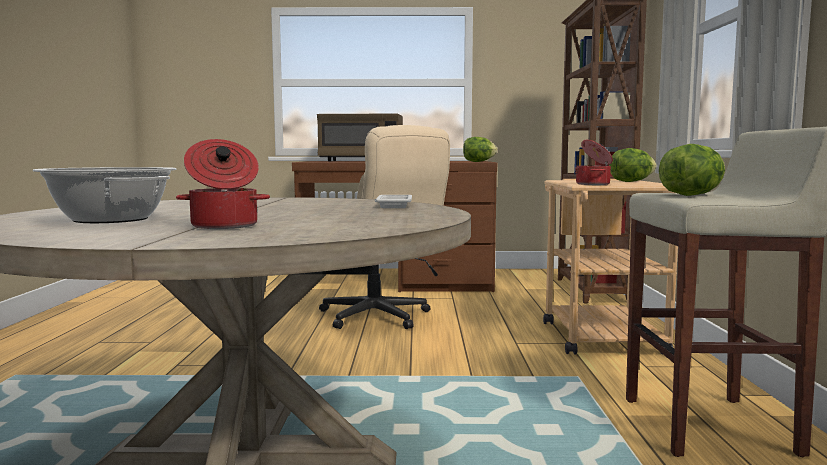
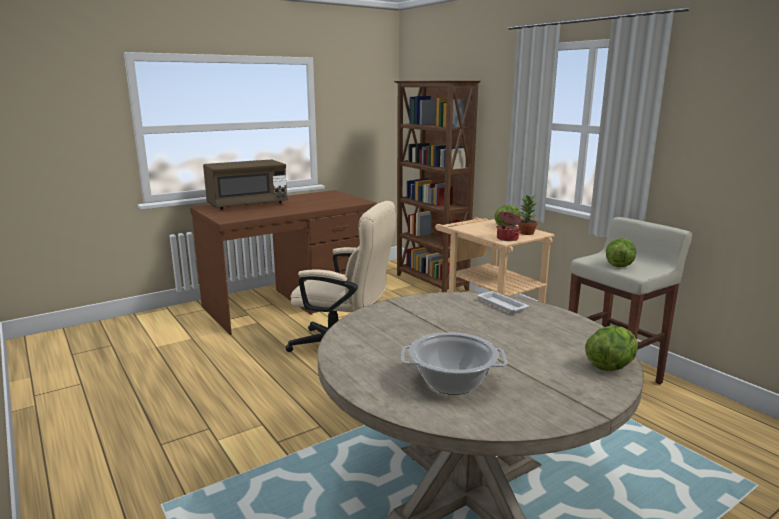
camera: 35 degrees left, 10 degrees up
cooking pot [176,139,270,229] -> none
lettuce [463,137,497,162] -> lettuce moved to [585,326,638,371]
none -> potted plant [518,195,538,235]

